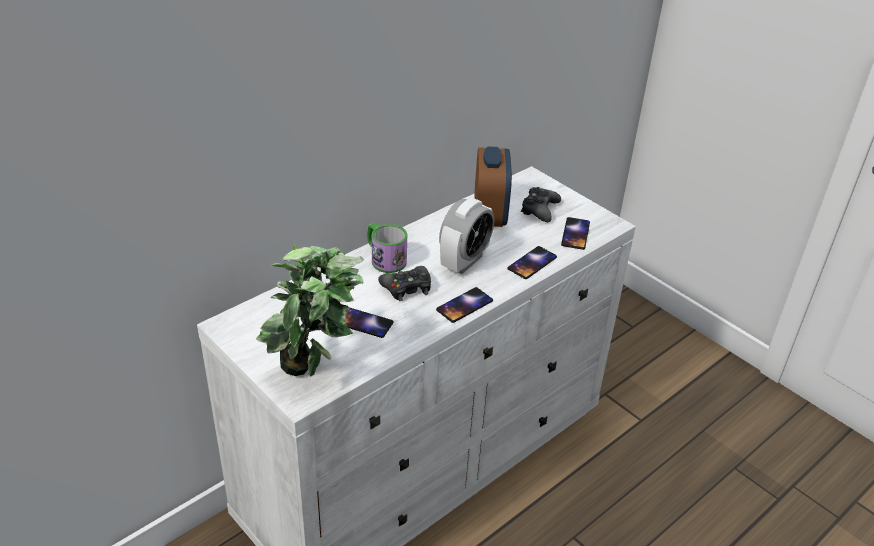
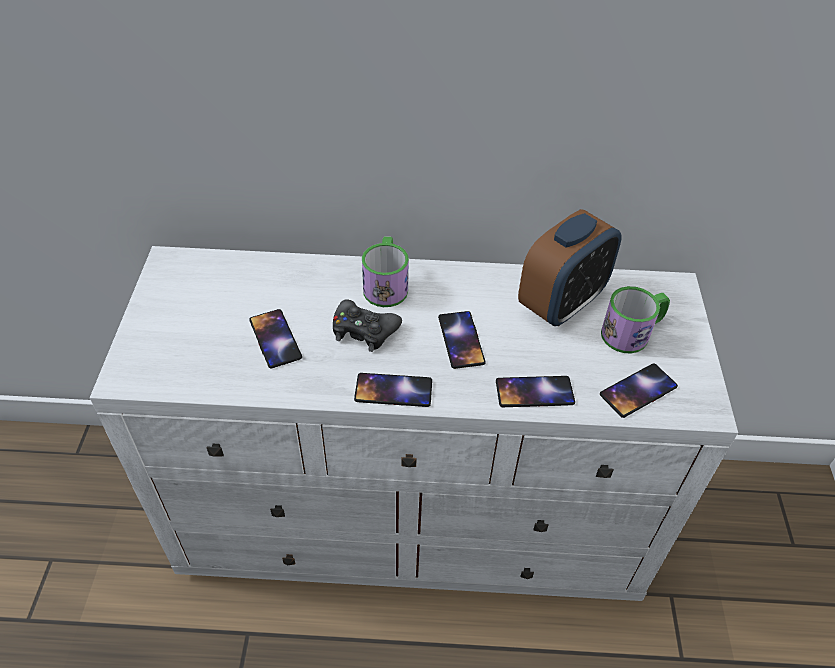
camera: 45 degrees right, 10 degrees up
potted plant [256,244,364,377] -> none
alarm clock [439,198,494,274] -> phone [438,311,486,369]
black game controller [521,187,561,222] -> mug [601,286,670,353]

